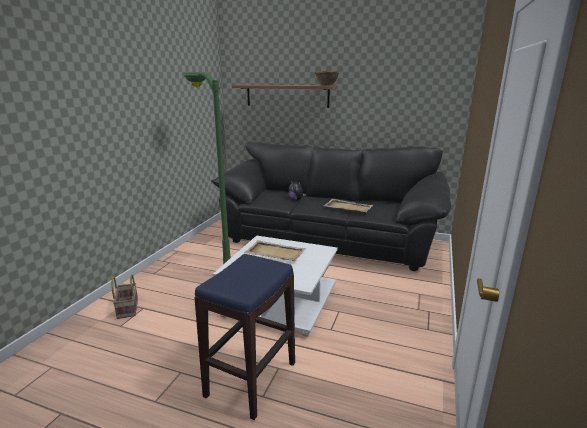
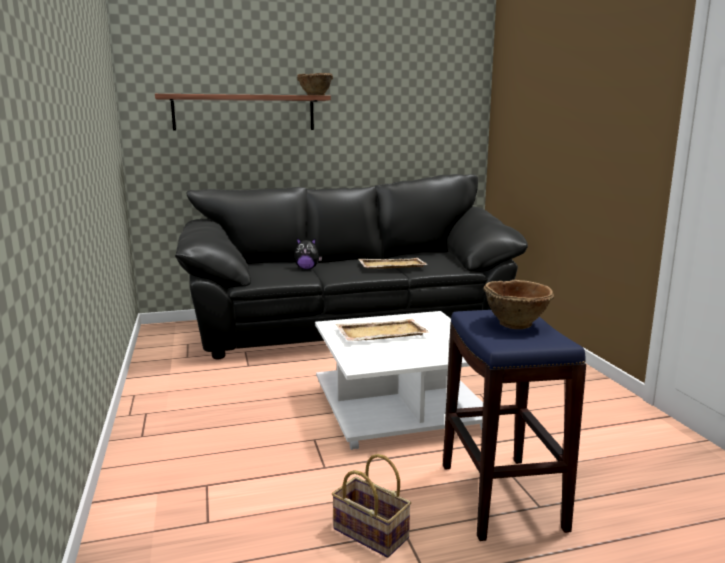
camera: 35 degrees left, 5 degrees down
basket [111,274,138,319] -> basket moved to [332,454,411,558]
green floor lamp [182,72,231,264] -> none
none -> brown bowl [483,280,554,329]

